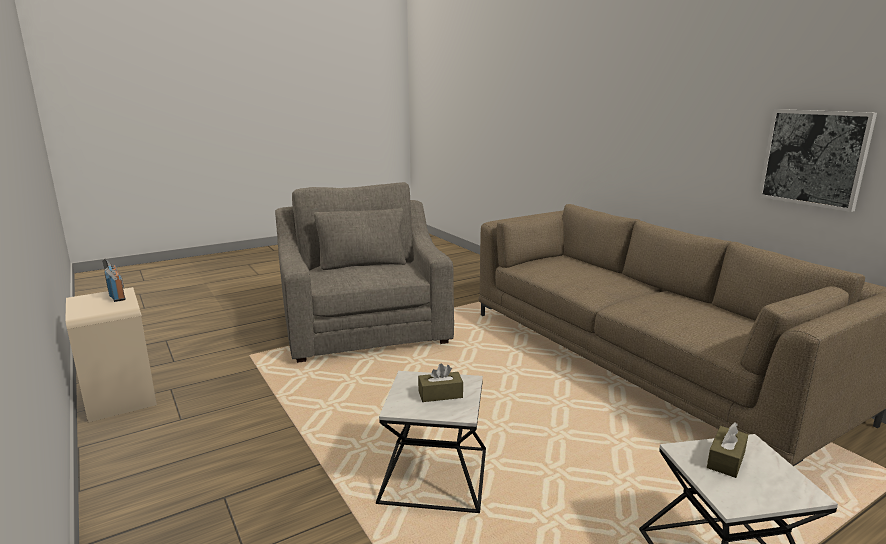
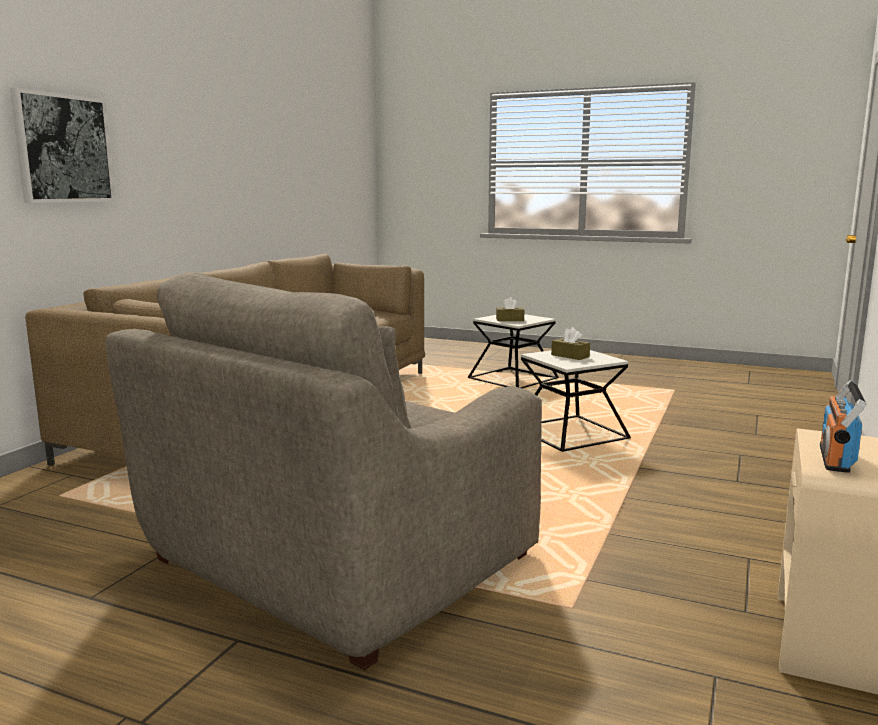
camera: 125 degrees left, 5 degrees down
picture [758,109,877,212] -> picture moved to [10,88,115,203]

